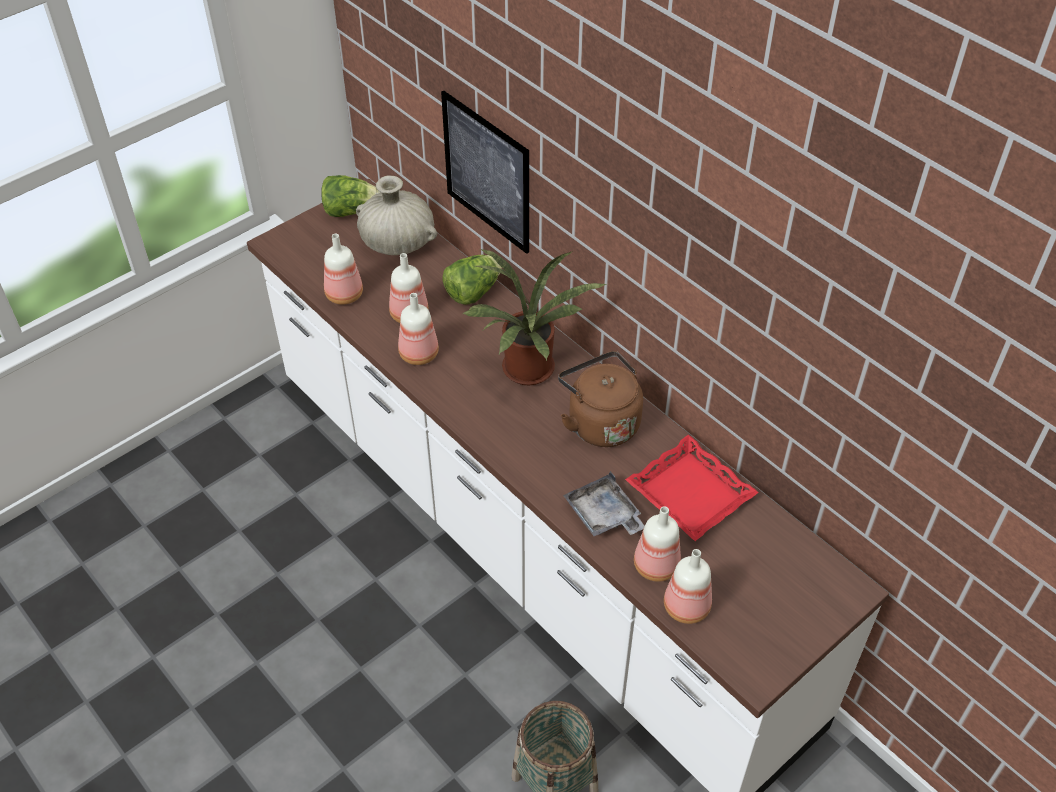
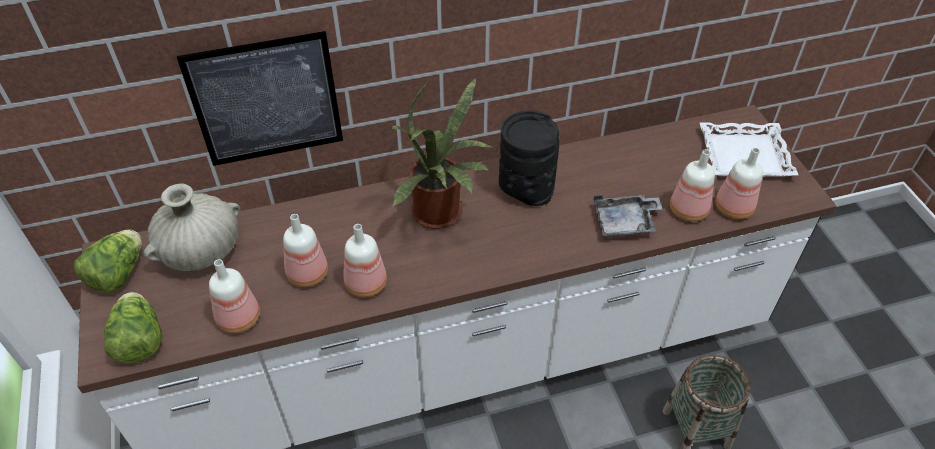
camera: 65 degrees left, 0 degrees up
lettuce [442,255,502,305] -> lettuce moved to [104,292,163,363]
brown kettle [558,351,643,447] -> black vase [499,110,559,206]
red tray [625,434,759,541] -> none
none -> white tray [700,123,798,177]

